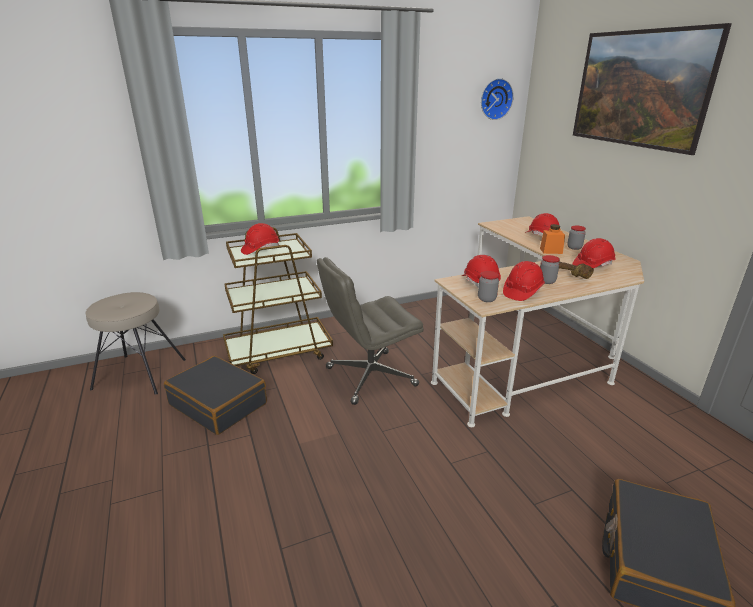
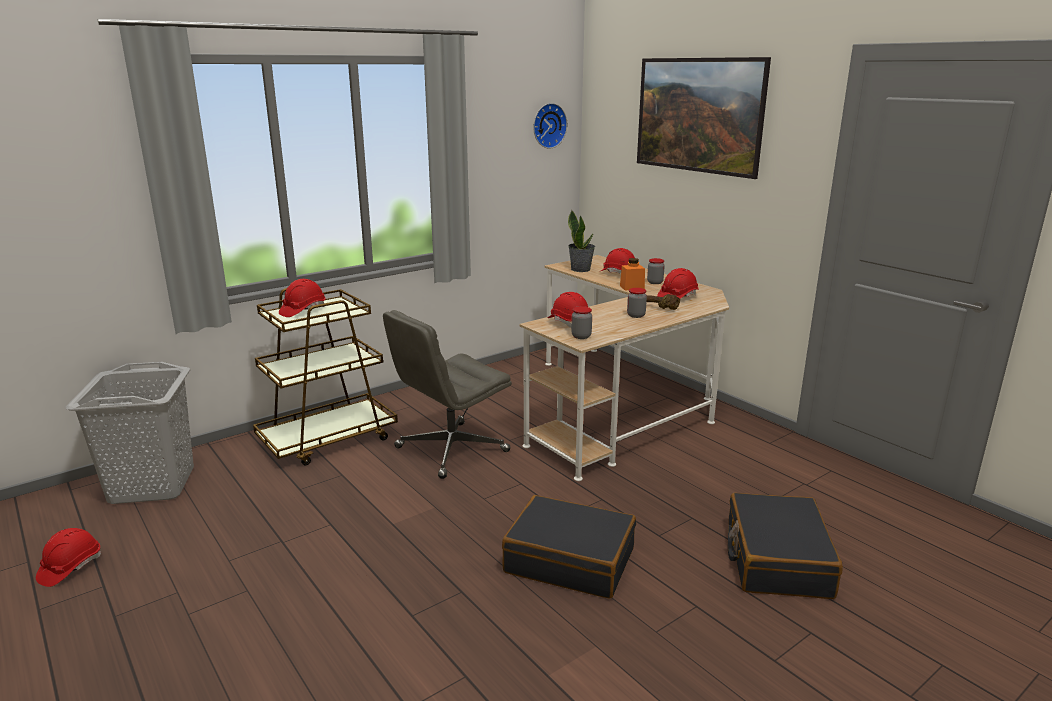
camera: 15 degrees left, 5 degrees down
beige stool [85,292,186,395] -> grey laundry basket [66,362,194,504]
black suitcase [164,356,267,435] -> black suitcase moved to [502,495,636,599]
red hard hat [503,261,545,301] -> red hard hat moved to [36,528,101,587]
none -> potted plant [568,210,595,272]

